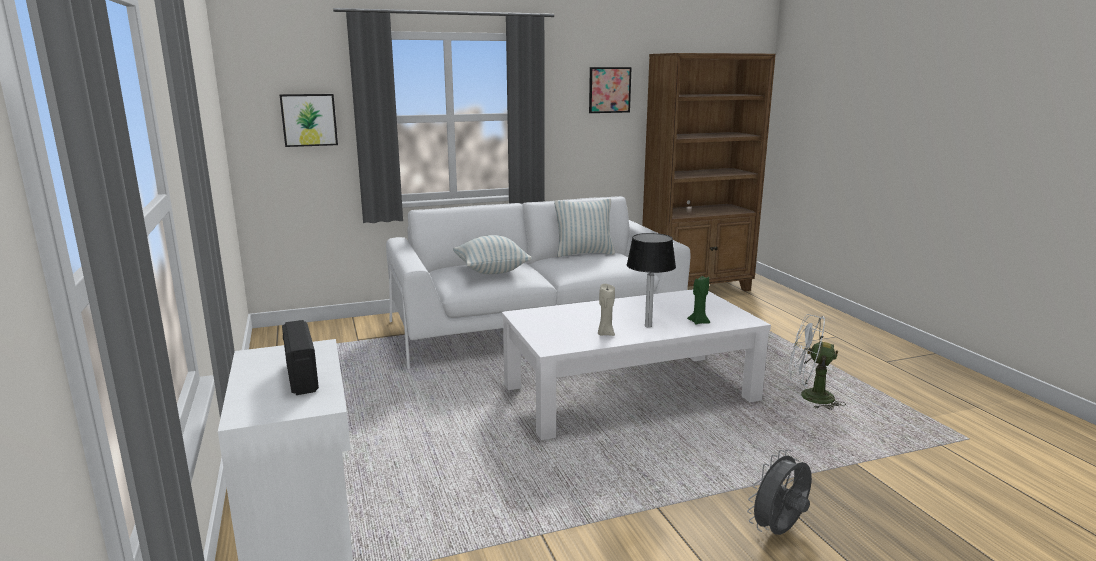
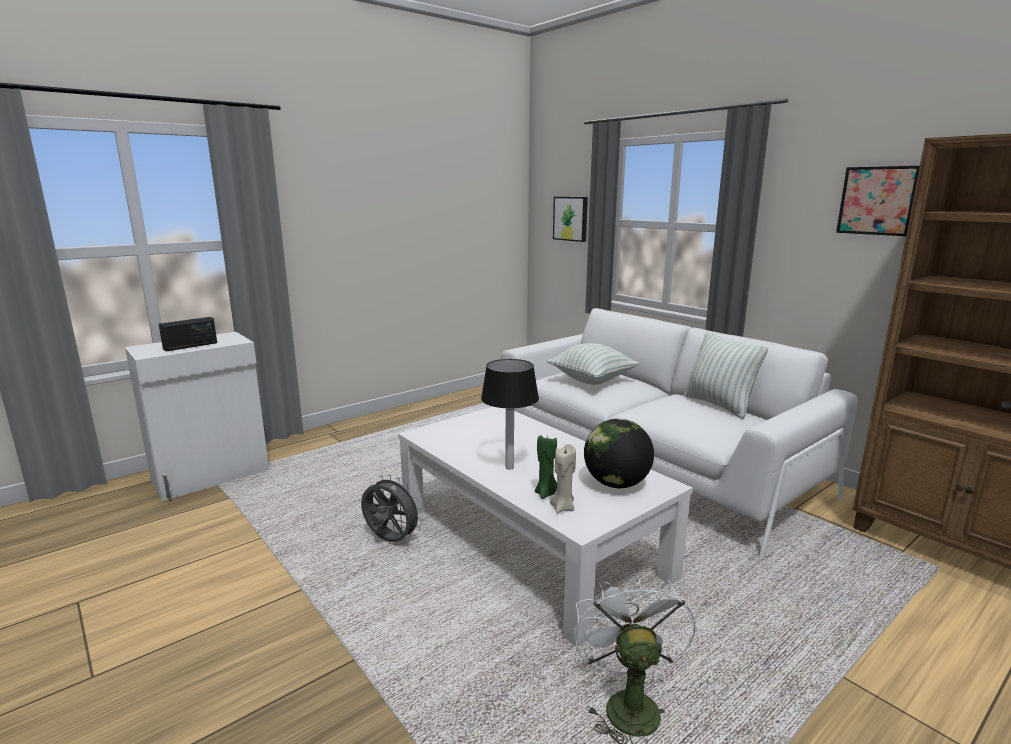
camera: 70 degrees right, 0 degrees up
beige candle [598,284,615,336] -> beige candle moved to [550,444,576,513]
grey fan [747,449,812,535] -> grey fan moved to [361,474,423,542]
none -> globe [584,419,654,488]

